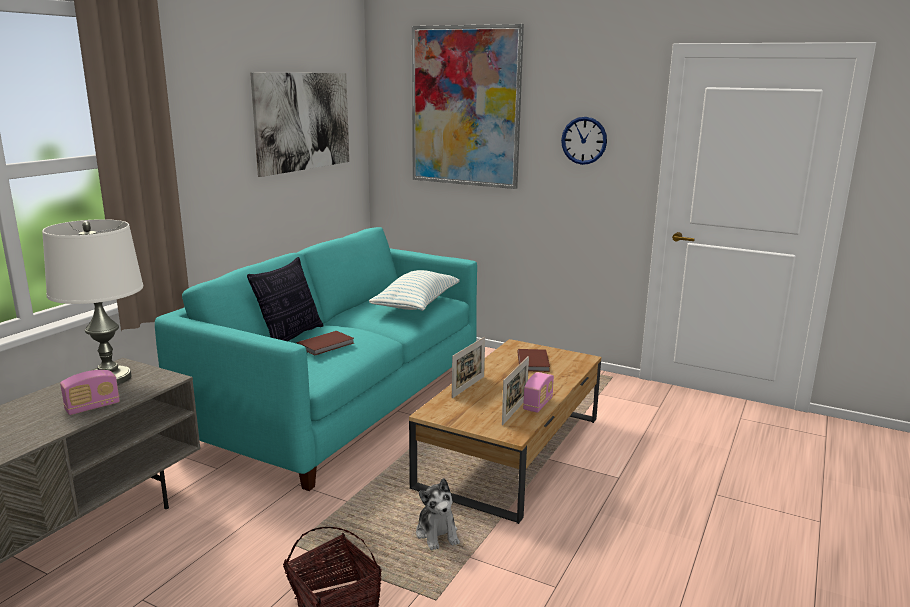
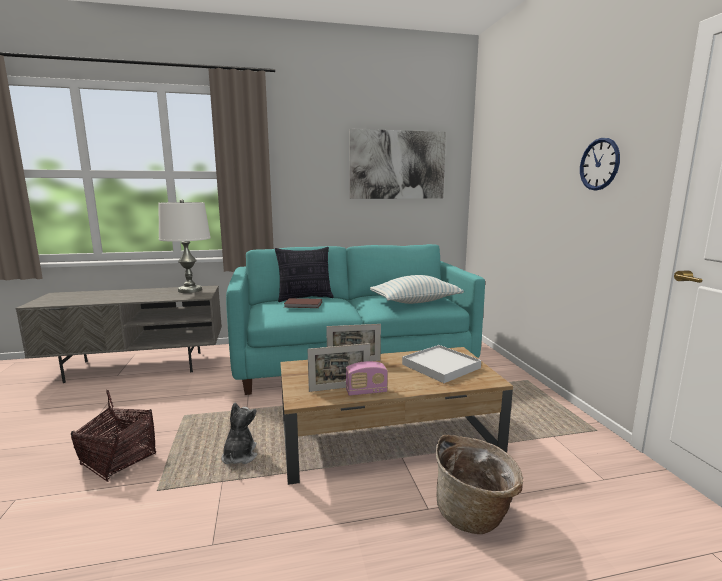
camera: 50 degrees right, 5 degrees down
radio [60,370,120,415] -> none
picture [412,24,524,189] -> none
plush toy [416,478,460,550] -> plush toy turned 150 degrees clockwise [221,402,257,464]
brown book [517,349,550,372] -> white tray [402,345,481,383]
none -> basket [436,435,523,534]

